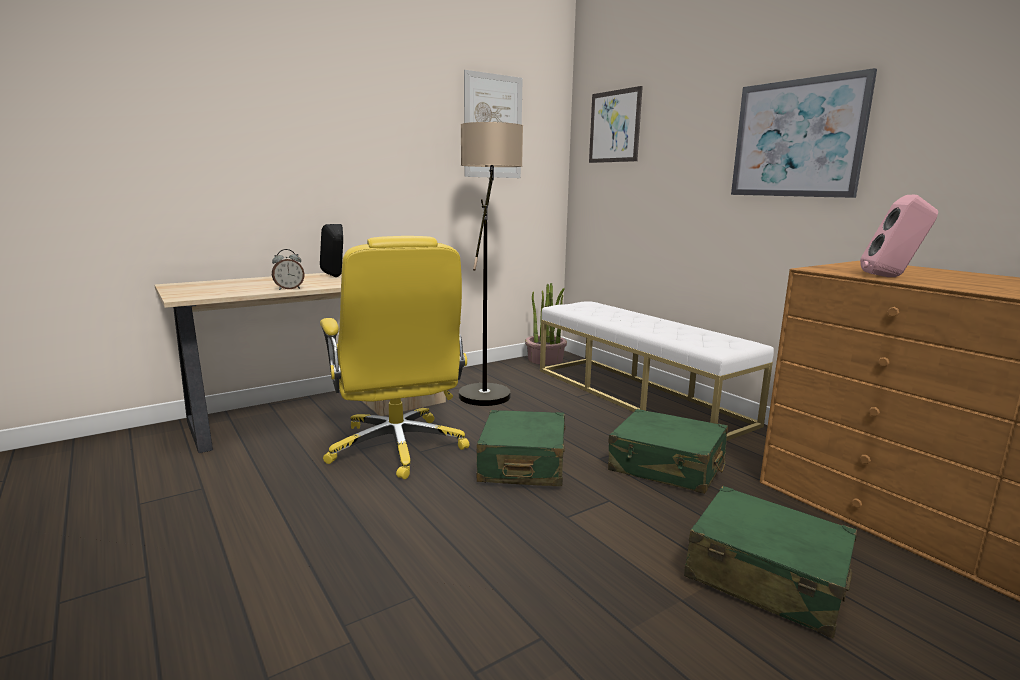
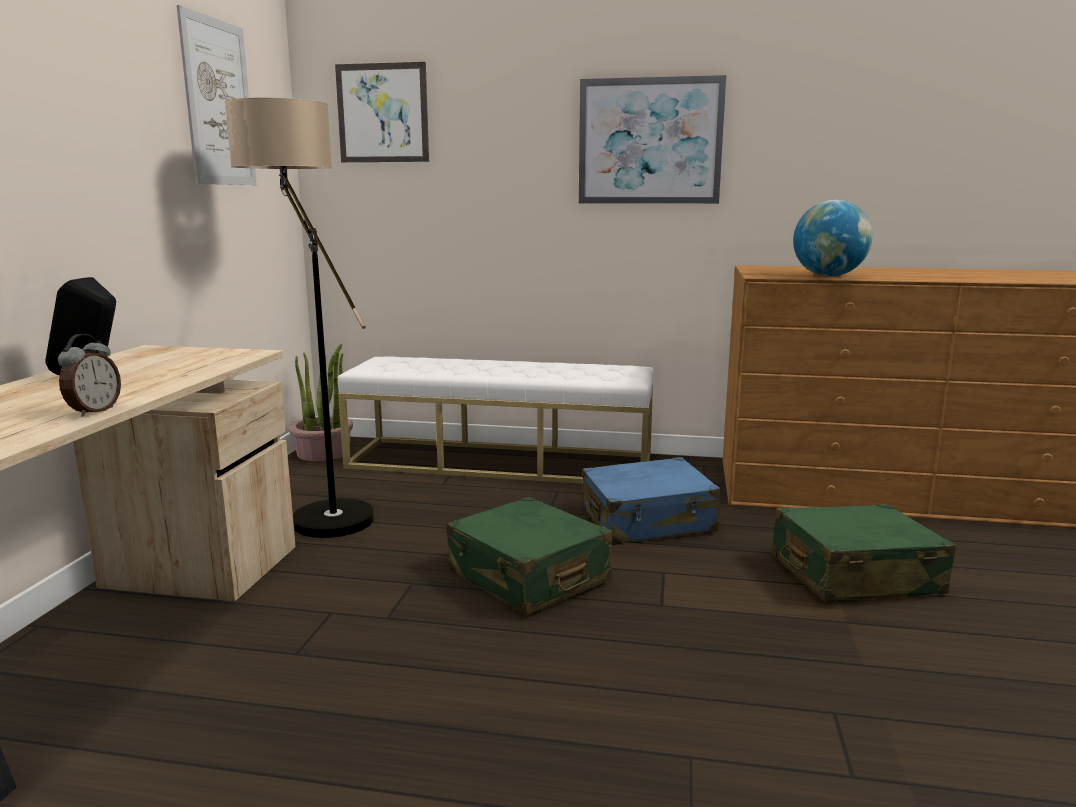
camera: 45 degrees left, 0 degrees up
yellow office chair [320,236,470,479] -> none
green suitcase [608,409,728,494] -> blue suitcase [582,457,720,545]
pink speaker [860,195,938,277] -> globe [793,200,873,276]

